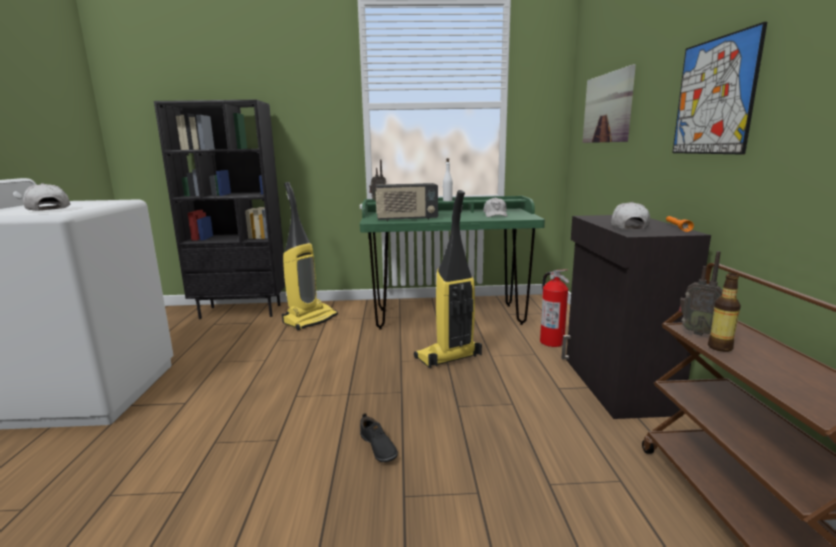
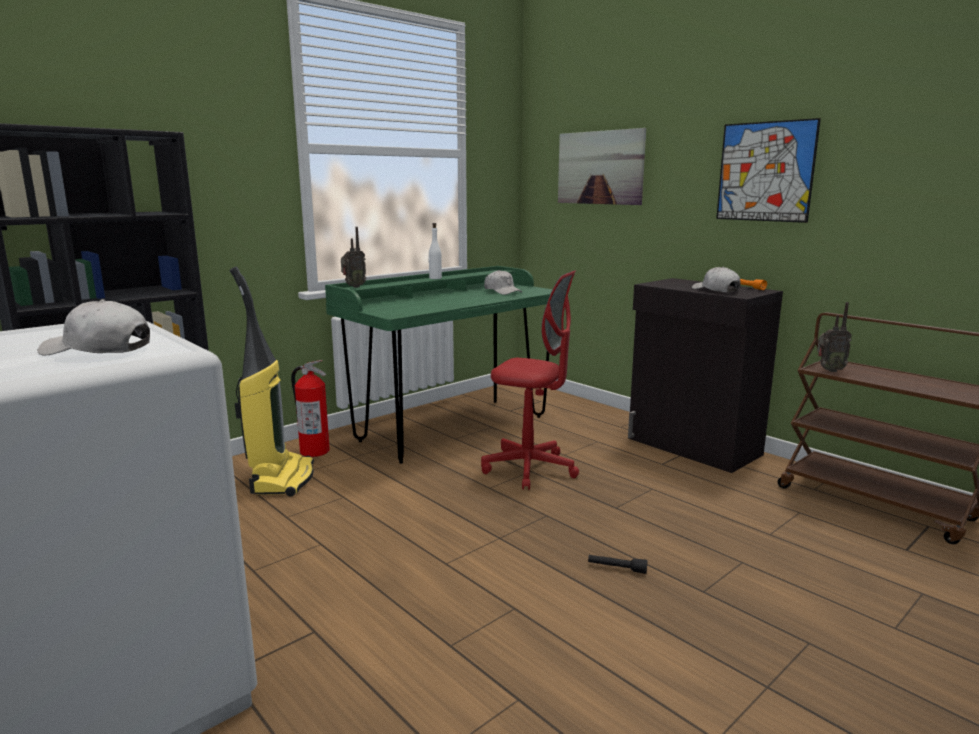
camera: 40 degrees left, 0 degrees up
black shoe [360,413,398,462] -> black flashlight [588,555,648,574]
radio [376,183,438,221] -> none
vacuum cleaner [414,190,482,368] -> red office chair [481,270,579,490]
fire extinguisher [540,269,569,347] -> fire extinguisher moved to [291,360,330,457]
bottle [708,273,741,352] -> none

